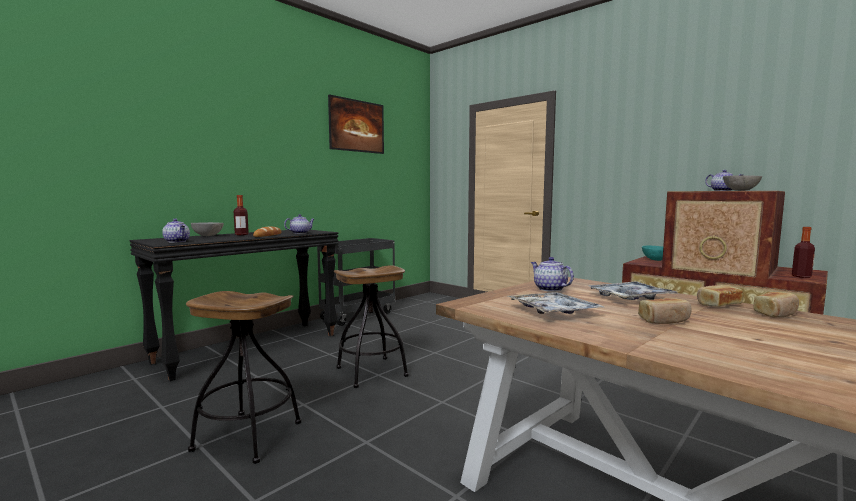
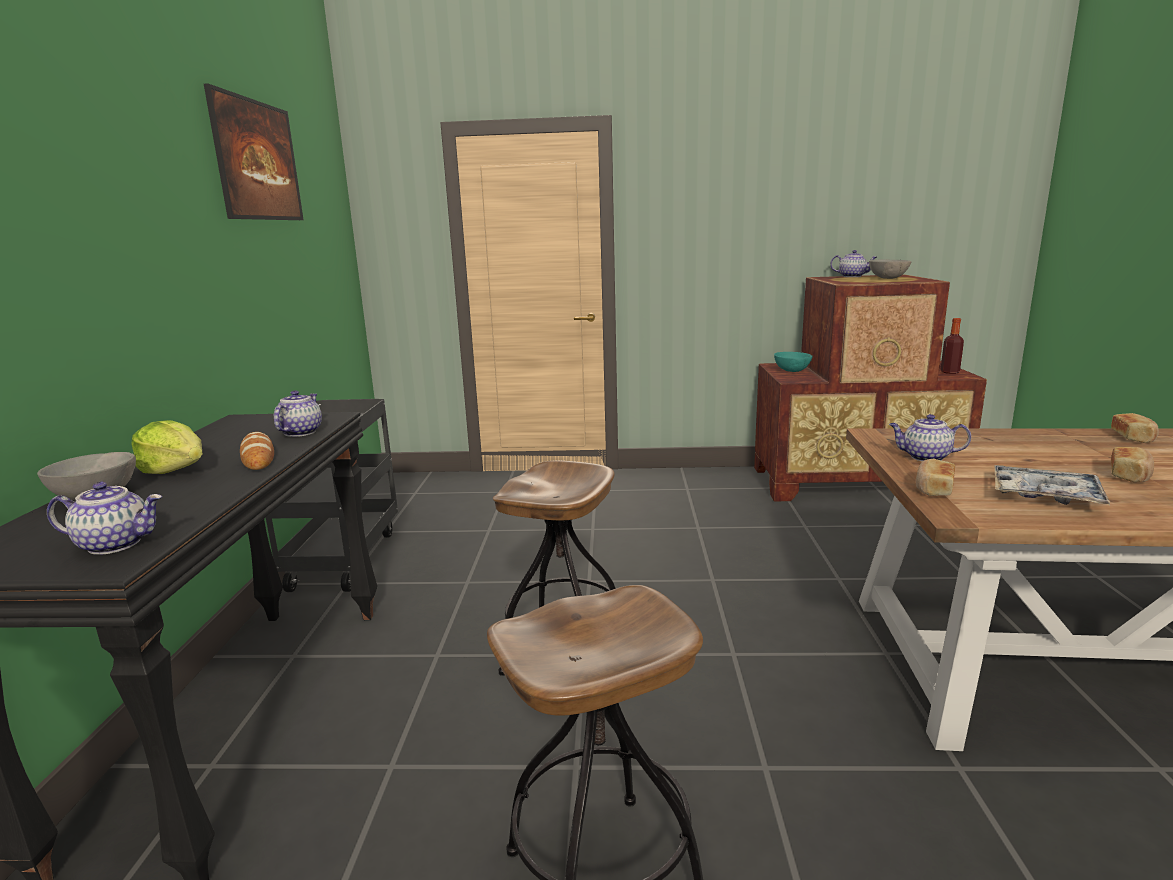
camera: 40 degrees left, 10 degrees up
bottle [234,195,249,235] -> lettuce [131,420,203,474]
tray [588,282,679,300] -> none
bread [697,285,743,307] -> bread moved to [916,459,955,496]

